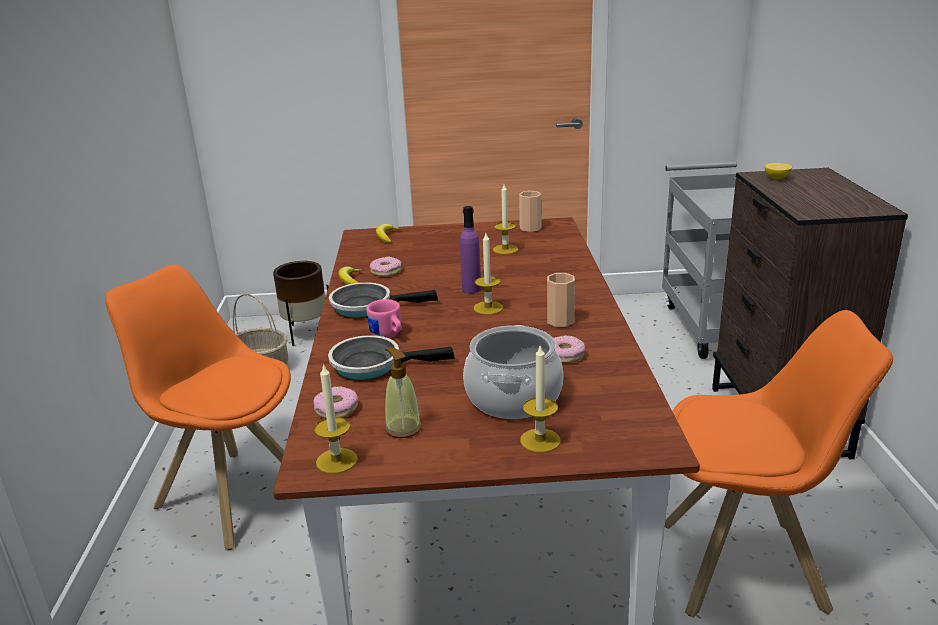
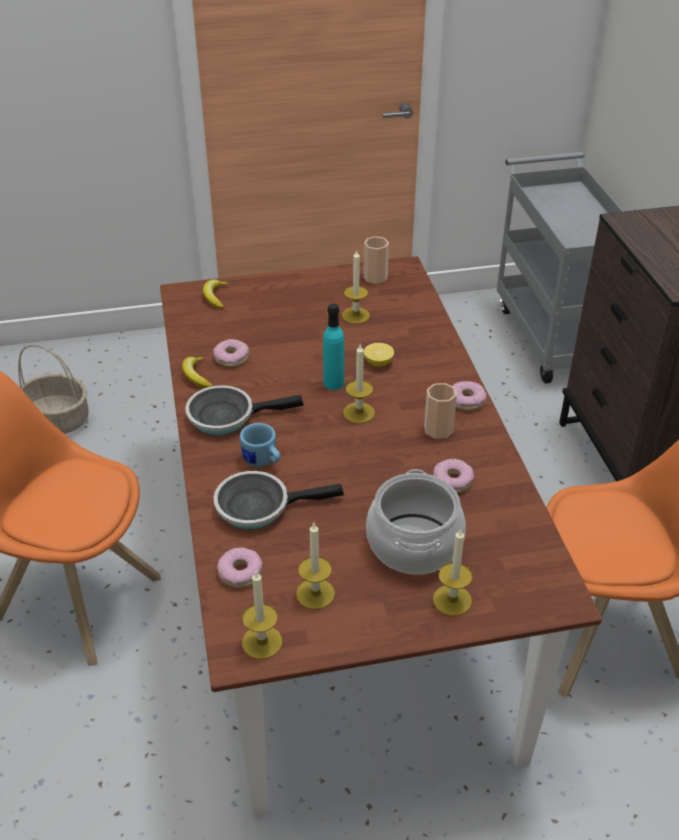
camera: 10 degrees left, 15 degrees up
brown planter [273,261,328,346] -> none
pink mug [366,299,401,338] -> blue mug [240,423,281,467]
soap dispenser [385,347,422,438] -> candle [296,523,335,610]
purple bottle [460,206,481,293] -> turquoise bottle [323,304,344,390]
lemon [764,163,792,179] -> lemon moved to [364,343,394,367]
none -> donut [452,381,487,411]

